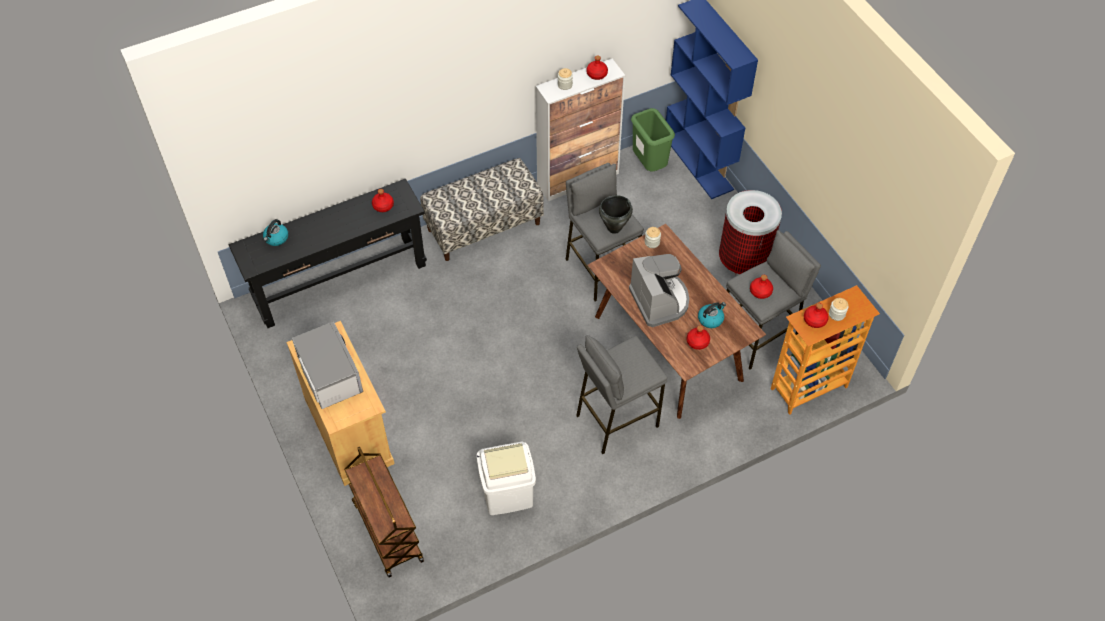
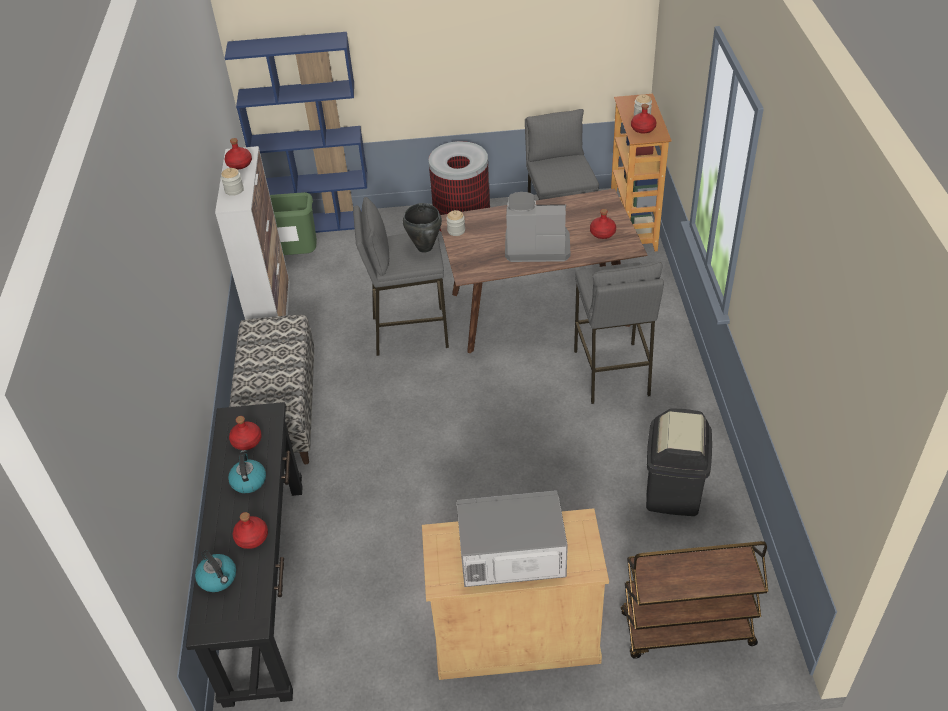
camera: 65 degrees left, 10 degrees down
white trash can [477,442,536,515] -> black trash can [646,408,712,516]
kettle [698,302,726,328] -> kettle moved to [228,450,266,493]
red bottle [750,275,773,299] -> red bottle moved to [233,512,268,549]

